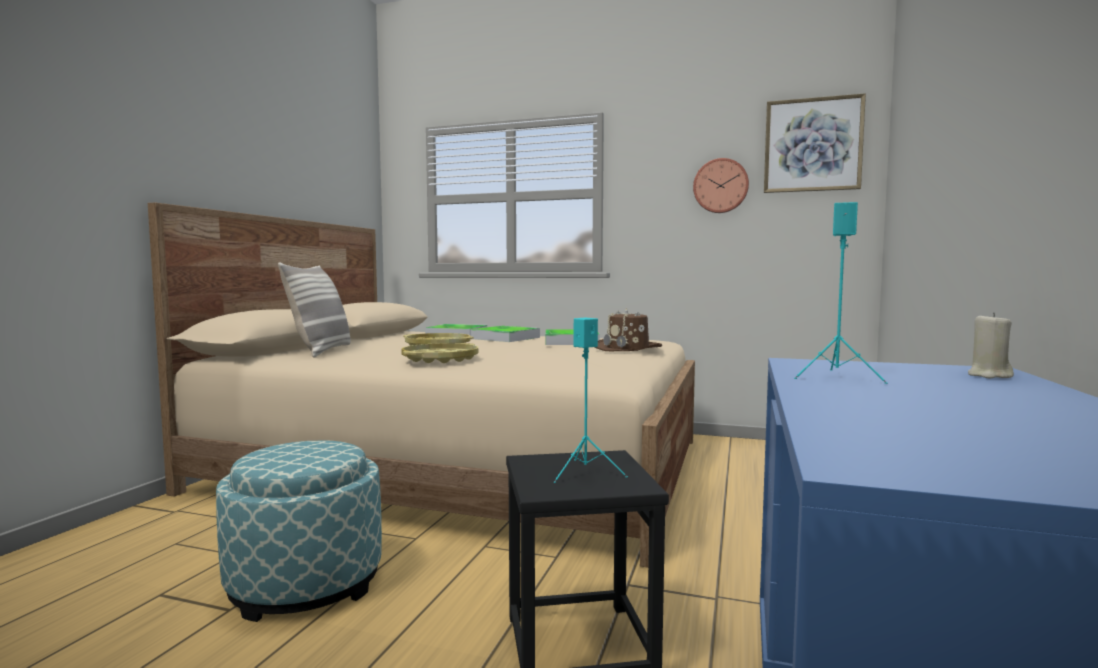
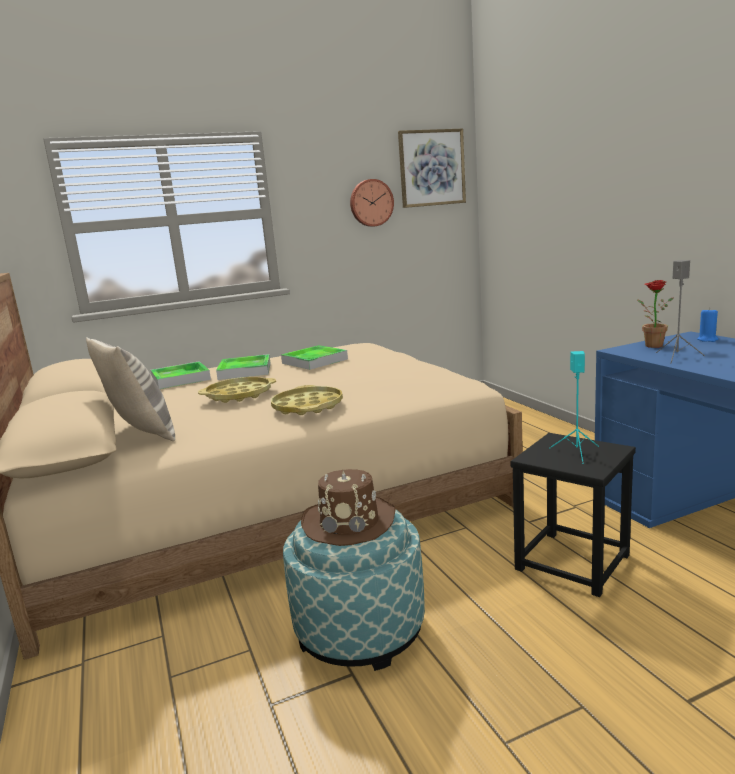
camera: 40 degrees left, 10 degrees up
brown hat [595,307,662,351] -> brown hat moved to [301,469,396,546]
turquoise speaker [794,202,888,384] -> grey speaker [656,260,705,363]
beige candle [968,313,1014,378] -> blue candle [697,309,718,342]
none -> potted plant [637,280,673,348]

